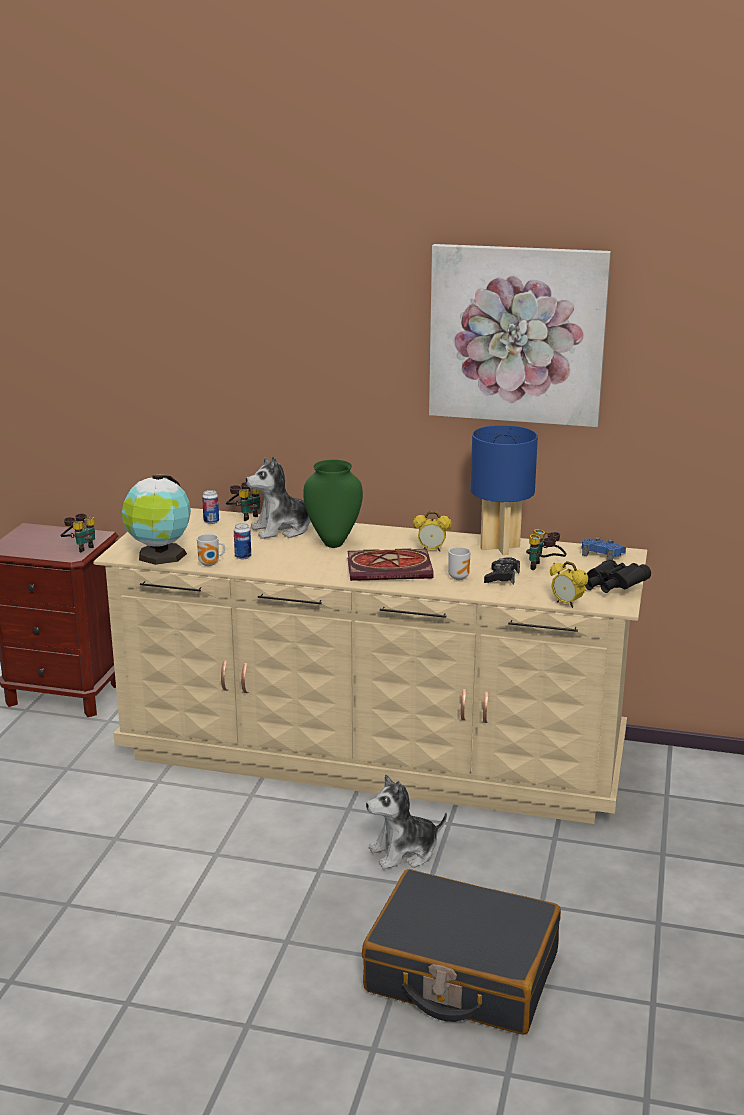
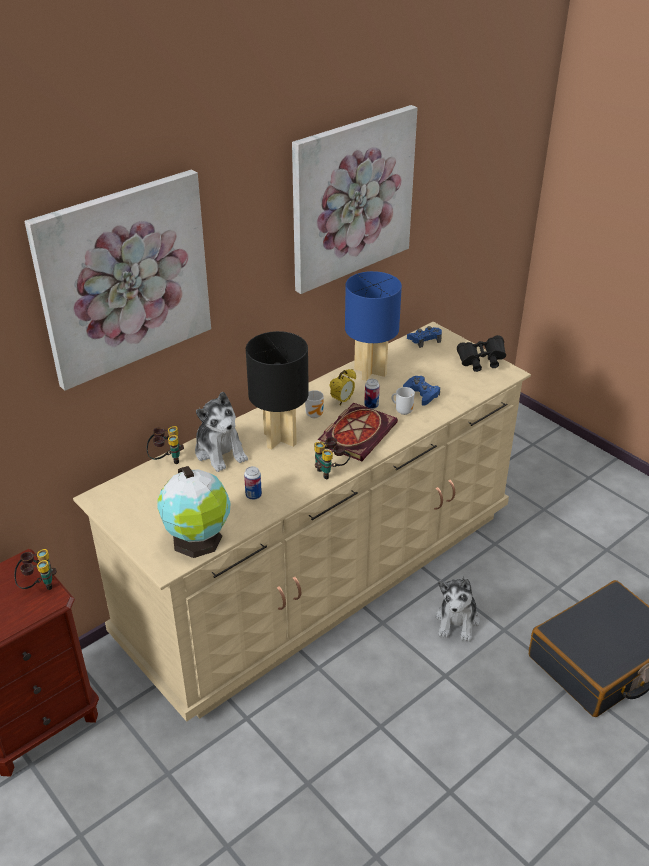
camera: 55 degrees left, 15 degrees up
mug [197,534,225,566] -> mug moved to [305,390,324,418]
can [202,490,219,524] -> can moved to [364,379,380,409]
plush toy [246,456,311,539] -> plush toy turned 45 degrees counterclockwise [195,392,248,472]
green vase [303,460,363,548] -> black table lamp [246,331,309,450]
black game controller [484,557,520,585] -> blue game controller [403,376,440,406]
binoculars [526,529,567,570] -> binoculars moved to [314,437,350,479]
alarm clock [550,561,588,608] -> none
none -> picture [24,169,211,391]

